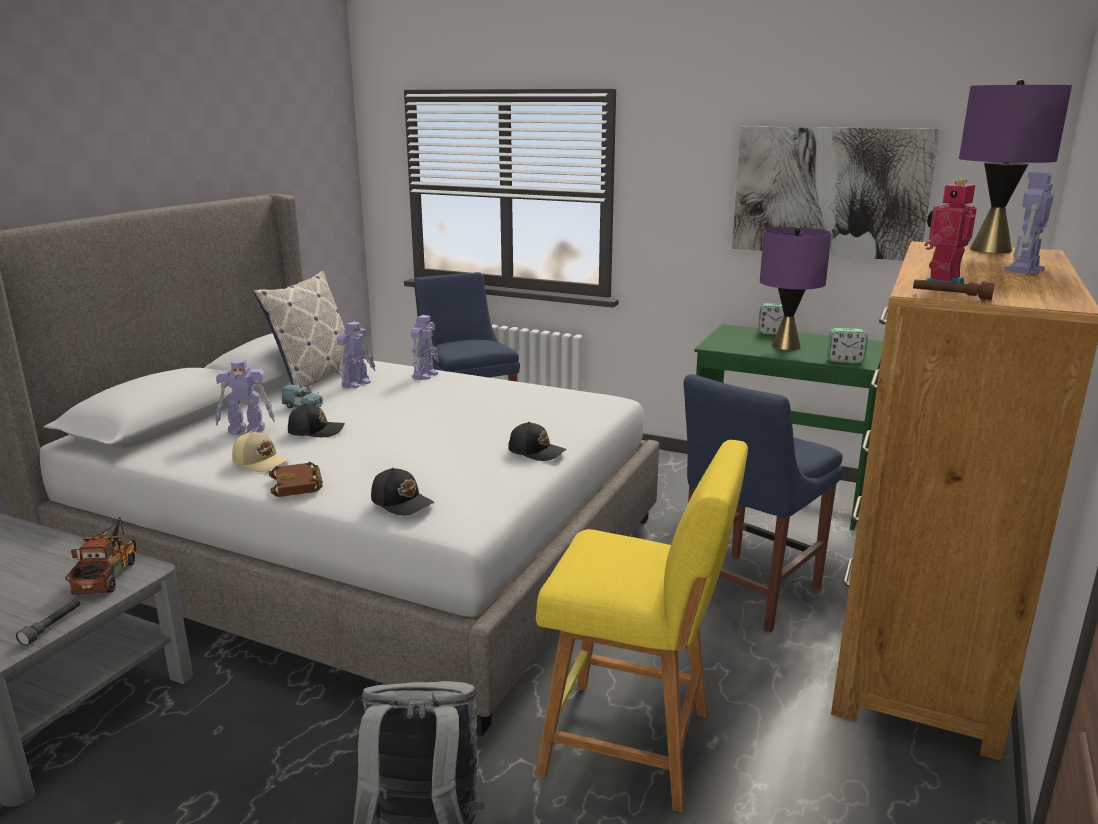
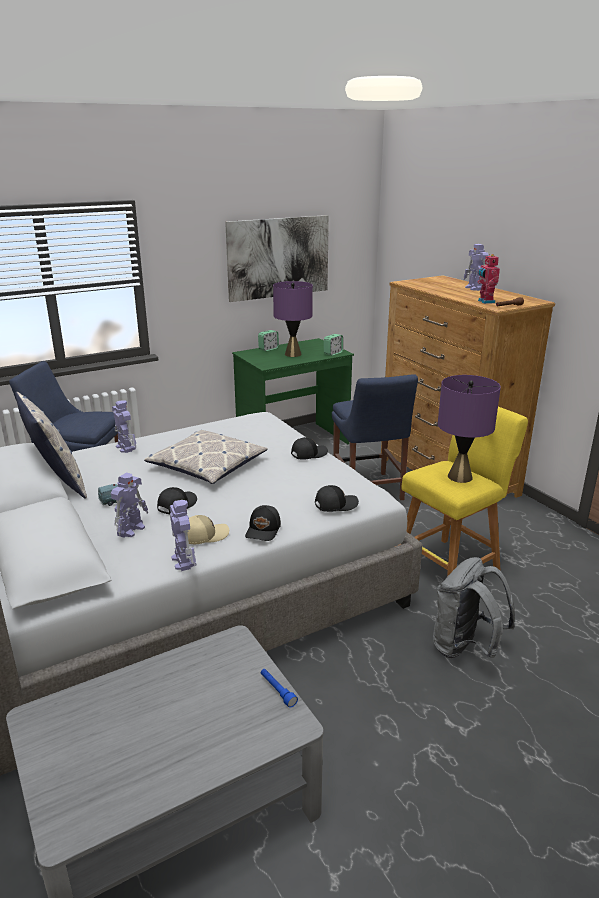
camera: 55 degrees left, 5 degrees up
grey flashlight [16,599,80,646] -> blue flashlight [261,669,298,708]
toy truck [66,517,138,595] -> none
brown book [269,462,323,497] -> black cap [245,505,281,541]
toy robot [337,321,375,388] -> toy robot moved to [170,500,196,571]
purple table lamp [959,79,1072,253] -> purple table lamp moved to [438,375,501,483]
none -> pillow [144,430,268,484]

